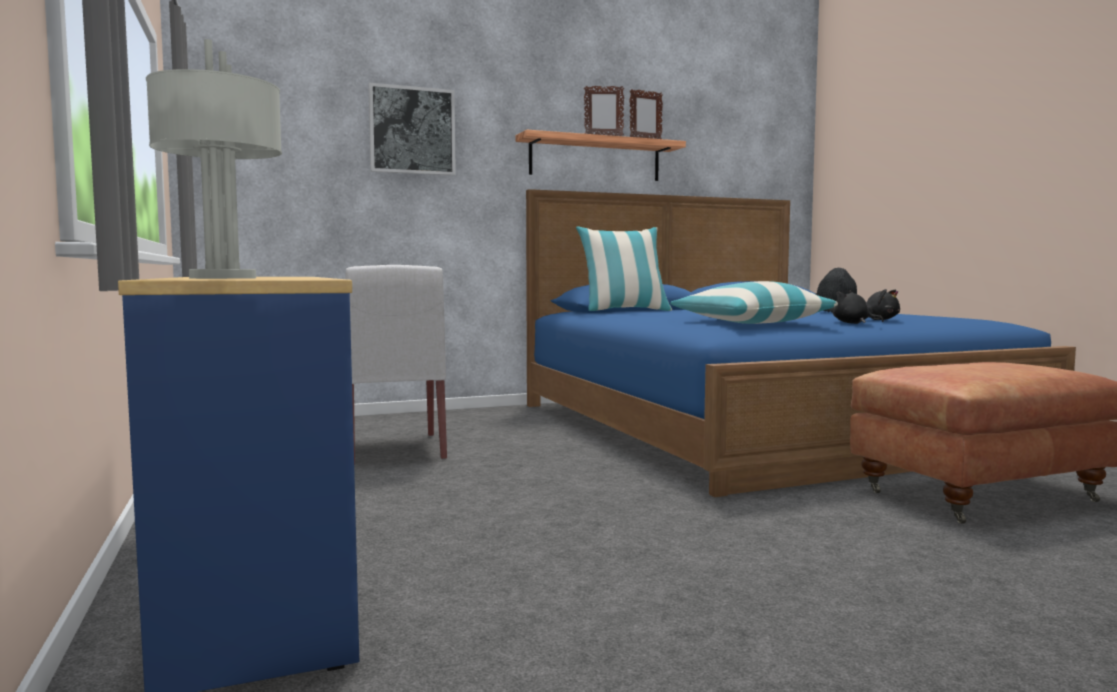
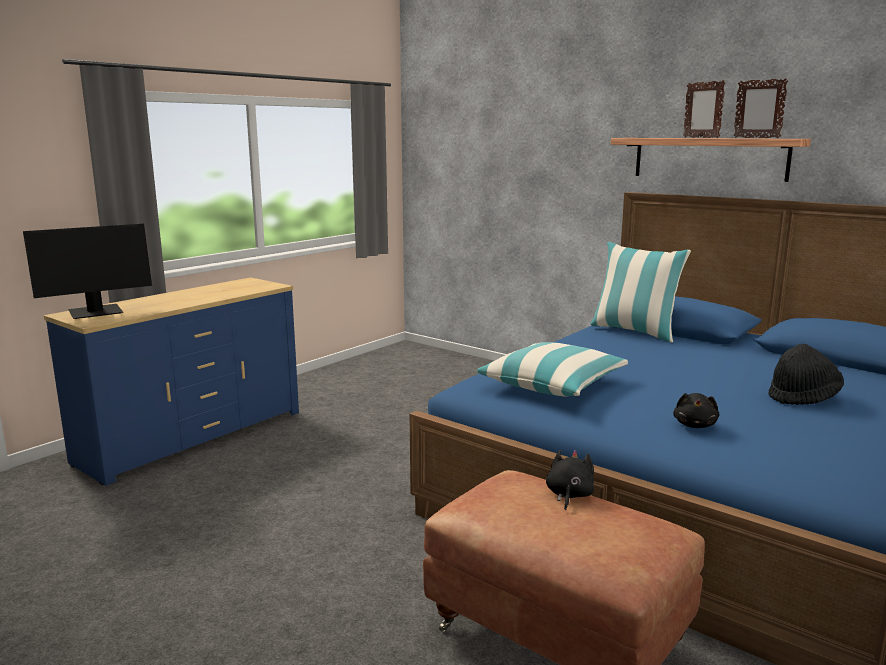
camera: 60 degrees right, 10 degrees up
grey table lamp [146,39,282,279] -> monitor [23,224,152,319]
white chair [345,265,447,465] -> none
picture [368,83,456,176] -> none
black plush toy [832,291,884,324] -> black plush toy moved to [546,450,594,510]

